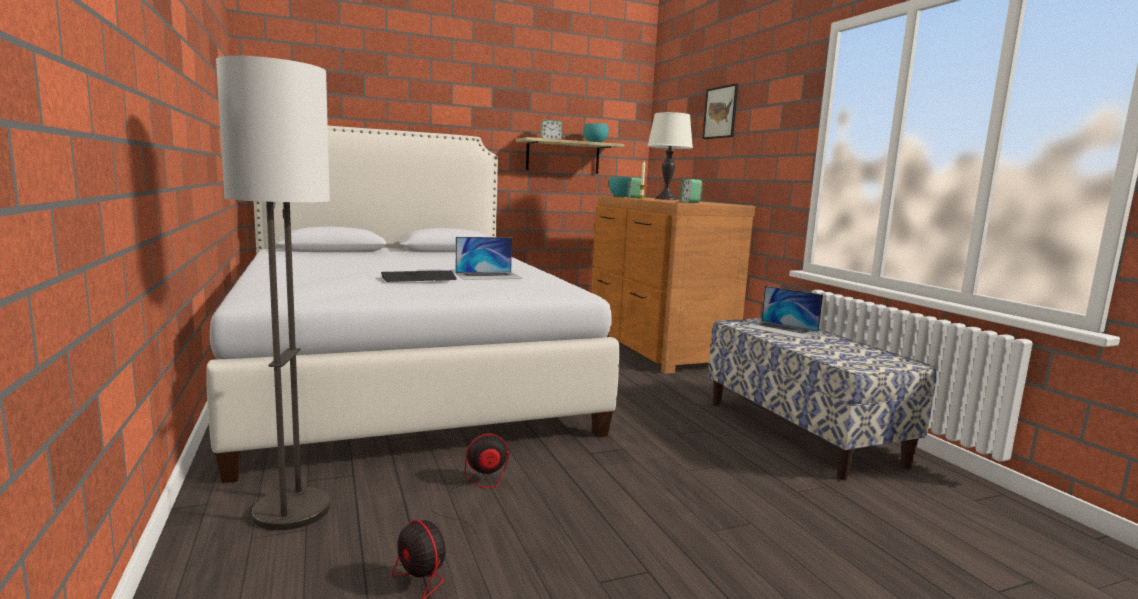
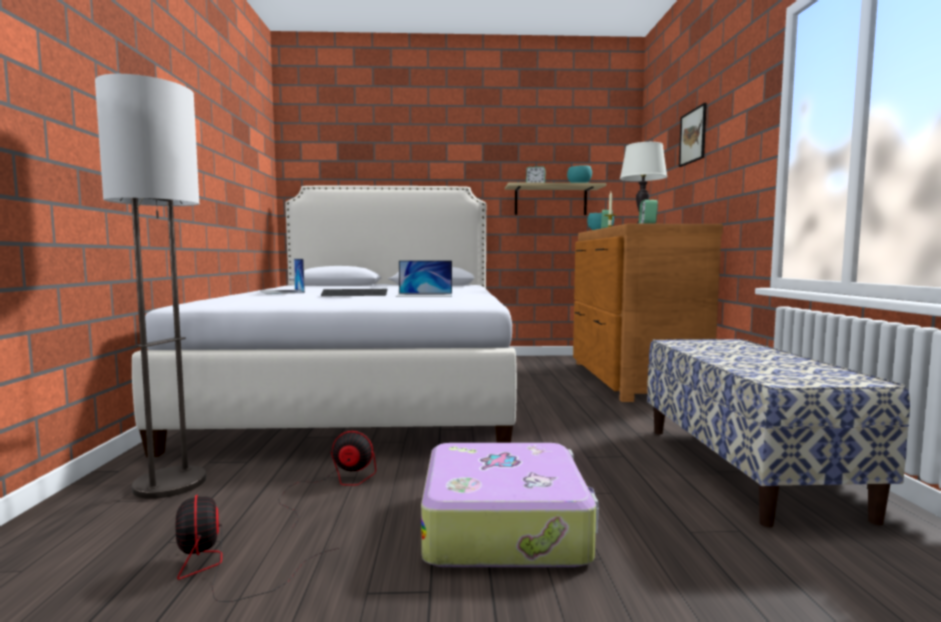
camera: 20 degrees right, 5 degrees down
laptop [744,286,823,339] -> laptop moved to [260,259,305,294]
none -> suitcase [421,443,599,567]

